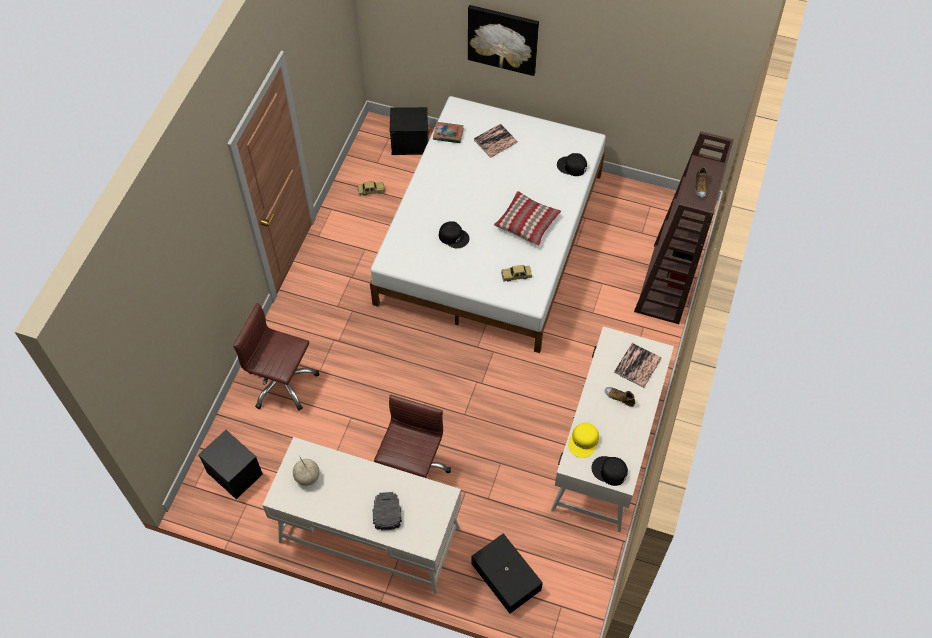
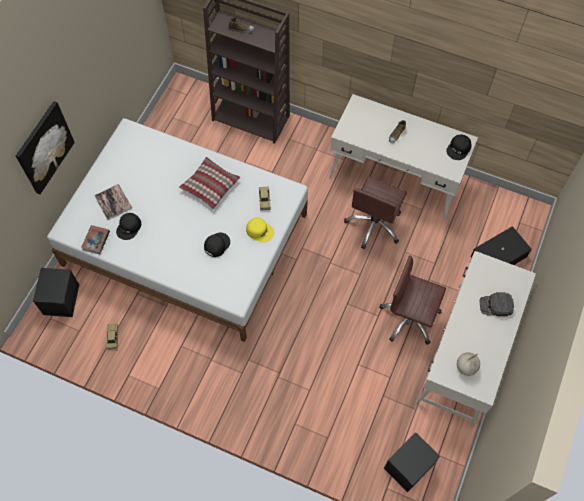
camera: 85 degrees left, 5 degrees up
brown office chair [233,303,319,411] -> brown office chair moved to [344,176,407,249]
black cap [557,153,587,176] -> black cap moved to [116,213,141,240]
yellow cap [568,423,599,458] -> yellow cap moved to [246,218,274,242]
book [614,343,662,388] -> none

